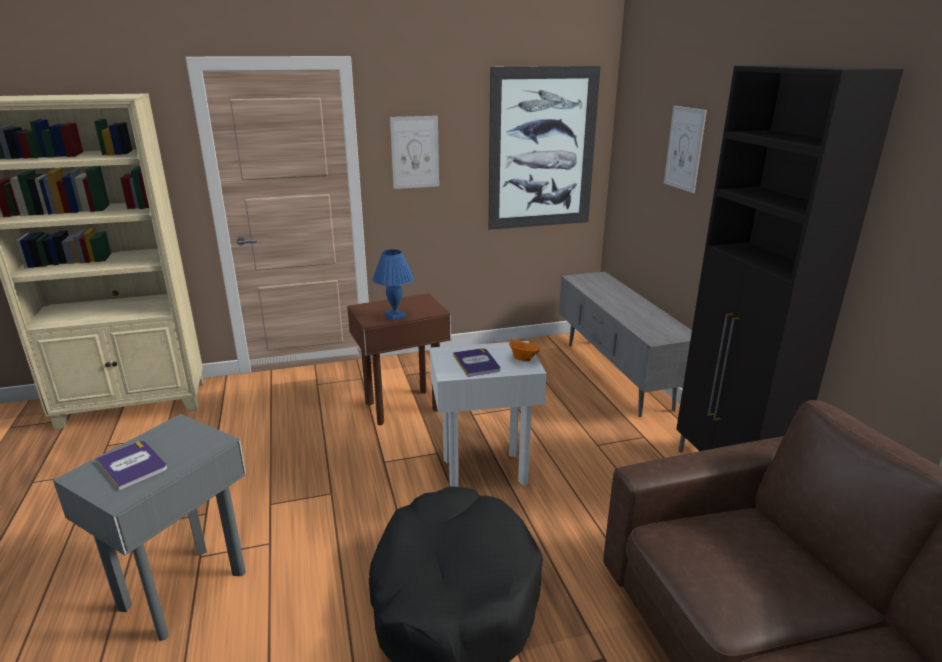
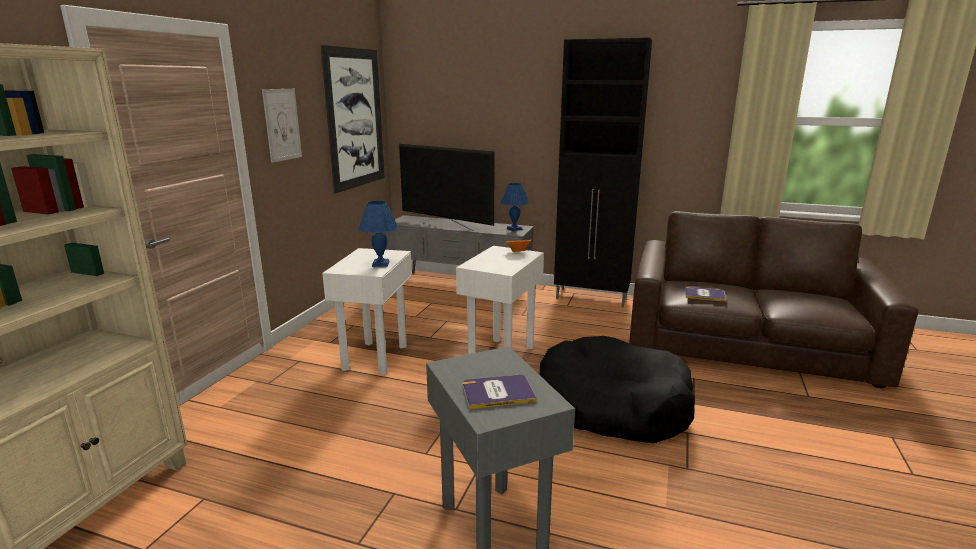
camera: 55 degrees left, 5 degrees down
brown side table [347,293,451,425] -> white side table [322,248,412,375]
book [453,348,500,377] -> book moved to [685,287,726,302]
picture [664,106,707,193] -> none
none -> television [399,144,495,232]
none -> blue table lamp [501,183,529,231]

